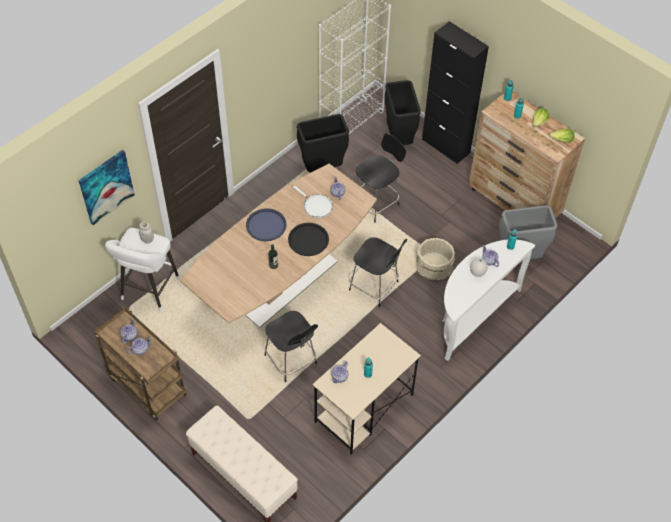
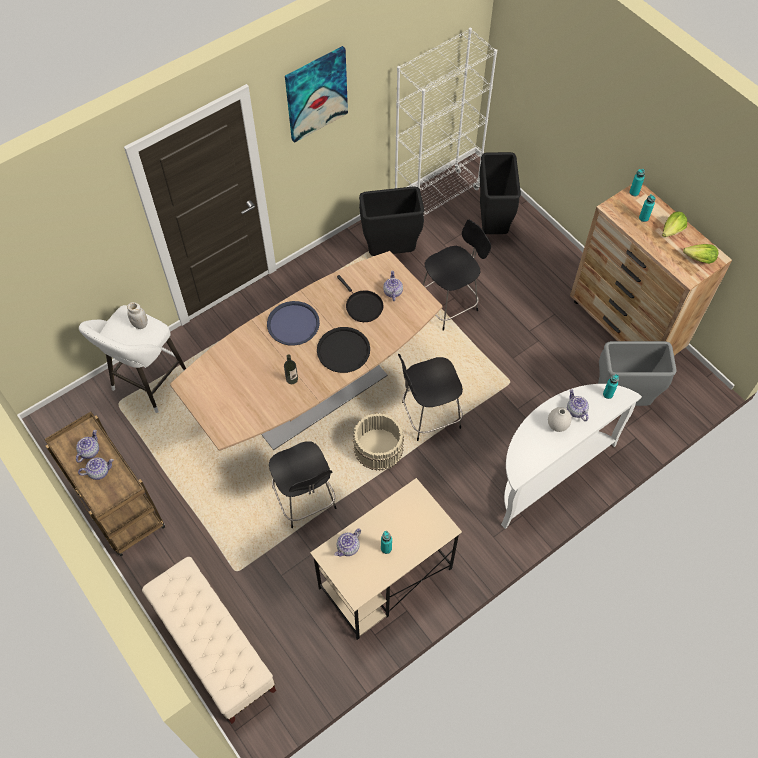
camera: 10 degrees right, 5 degrees up
picture [78,150,135,225] -> picture moved to [285,46,348,143]
white frying pan [293,186,333,218] -> black frying pan [337,275,383,322]
black chair [349,237,407,307] -> black chair turned 120 degrees clockwise [398,354,463,441]
beige bucket [415,238,455,281] -> beige bucket moved to [353,413,404,470]
black cabinet [422,21,489,164] -> none

